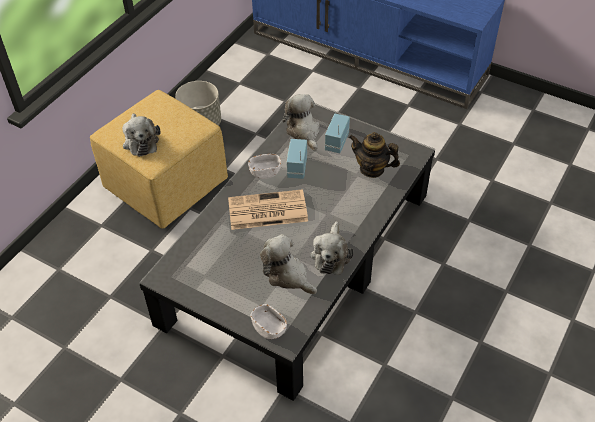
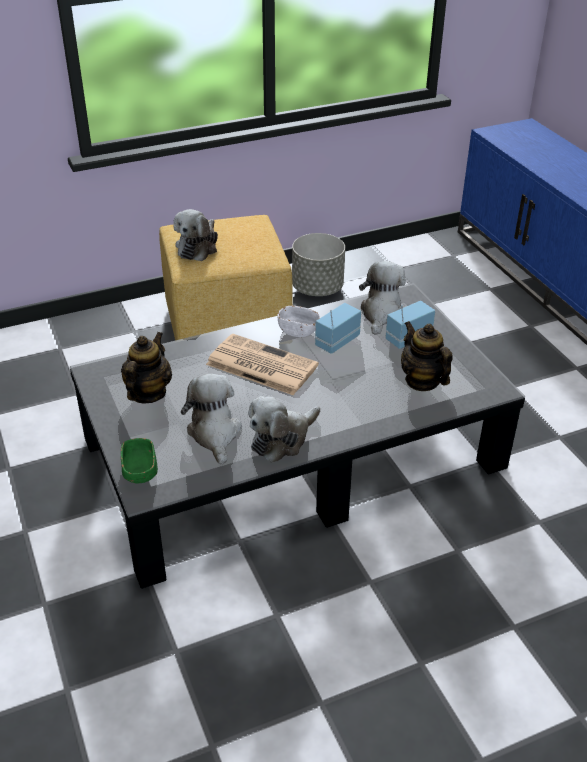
camera: 35 degrees right, 10 degrees down
white bowl [250,304,287,339] -> green bowl [121,438,158,483]
none -> teapot [121,332,172,404]

